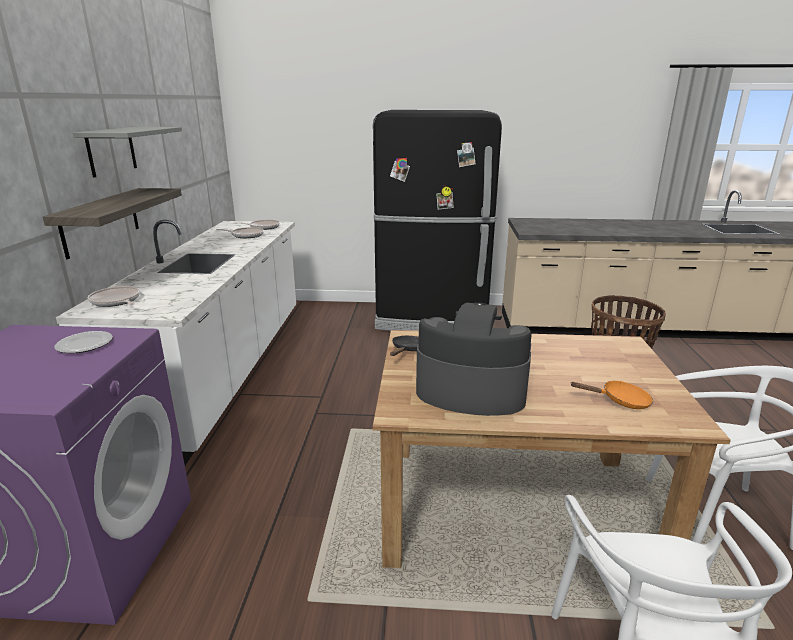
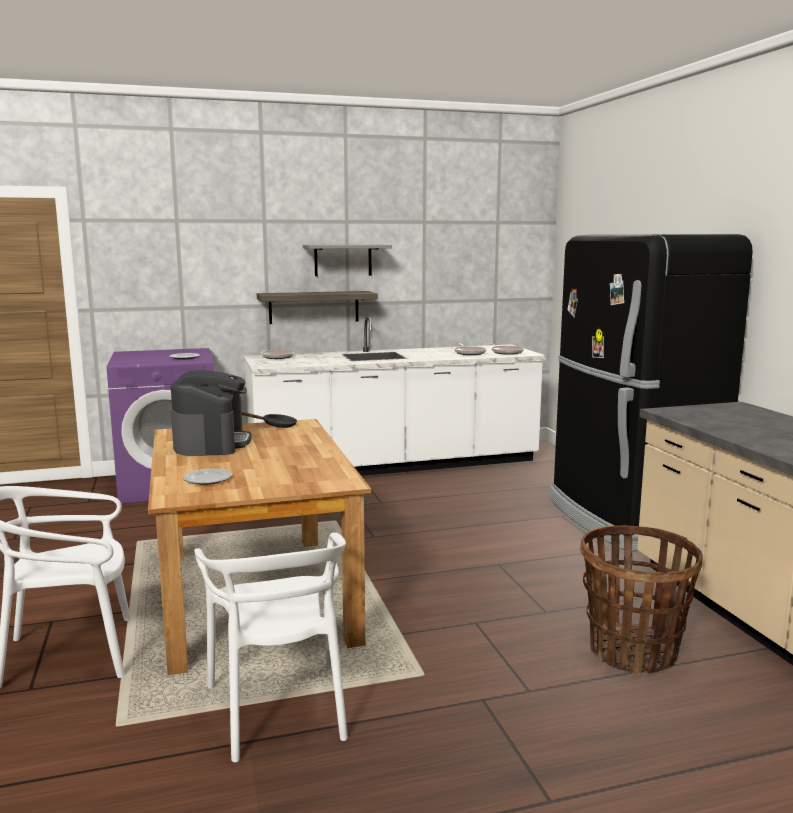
camera: 70 degrees right, 10 degrees down
orange frying pan [570,381,653,409] -> plate [183,468,232,485]

